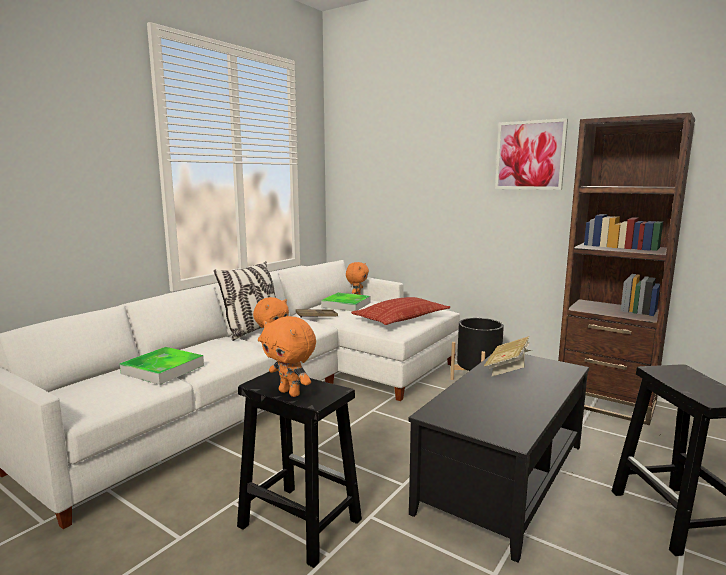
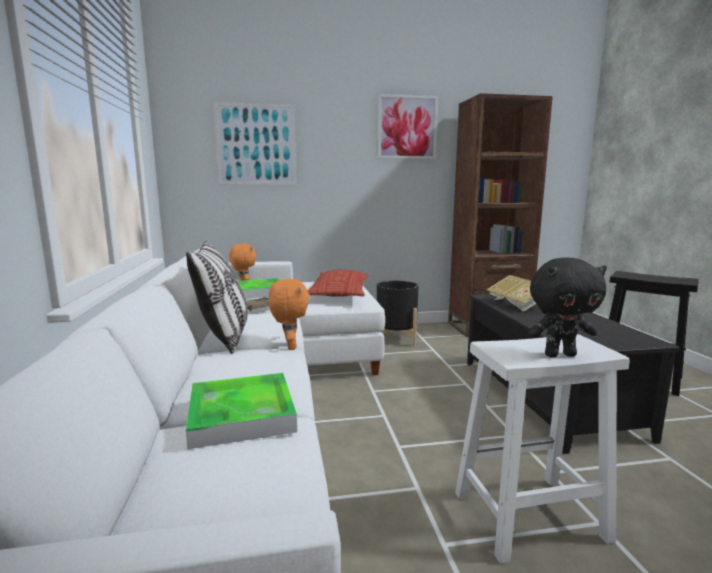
camera: 45 degrees left, 0 degrees up
black stool [237,370,362,568] -> white stool [455,334,629,564]
orange plush toy [261,316,316,397] -> black plush toy [527,258,607,357]
none -> picture [213,102,296,185]

